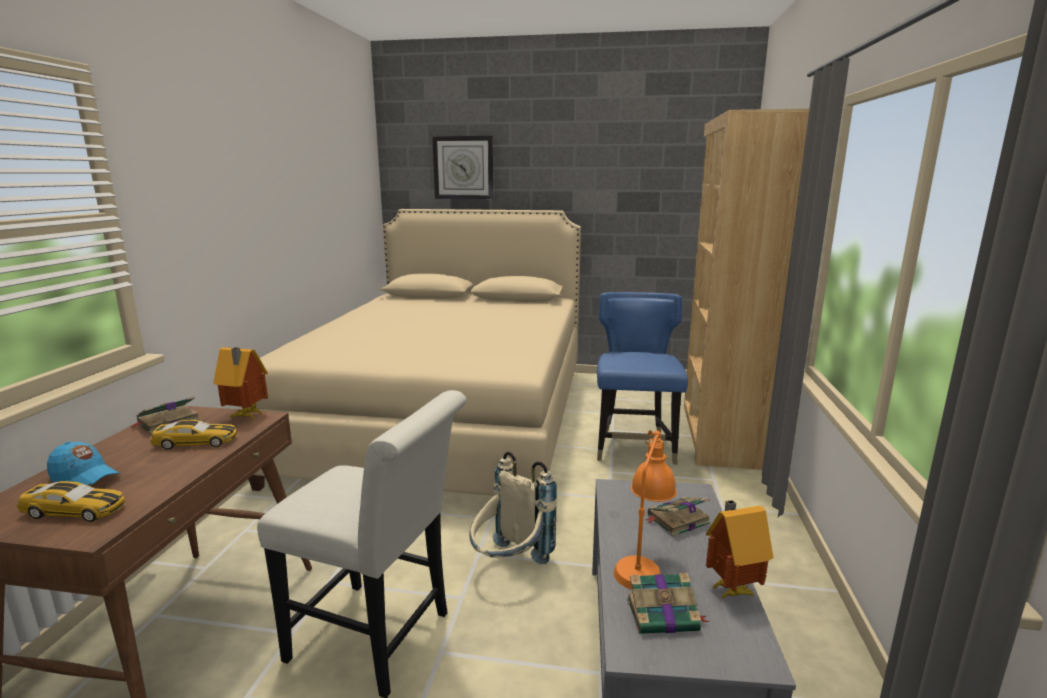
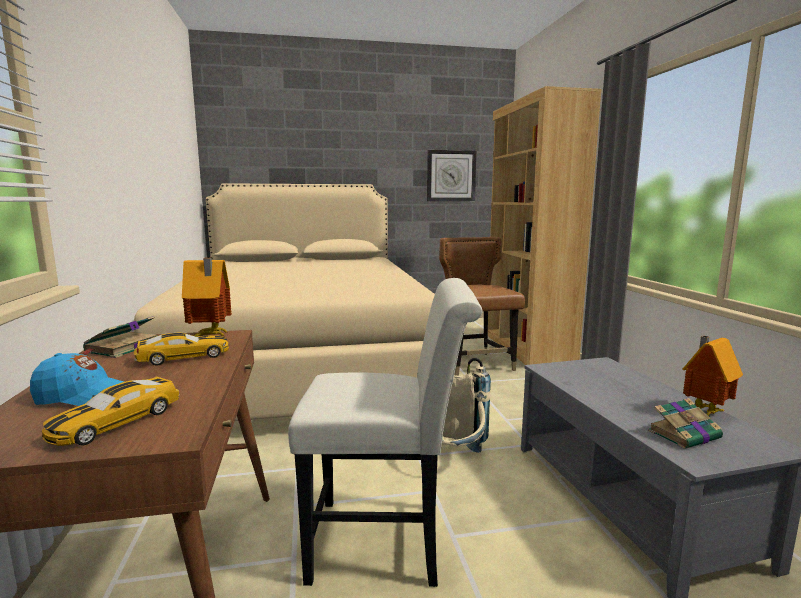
camera: 20 degrees left, 5 degrees down
toy car [17,481,125,522] -> toy car turned 135 degrees clockwise [42,377,180,446]
wall clock [432,136,494,199] -> wall clock moved to [427,150,476,201]
blue chair [597,292,688,464] -> brown chair [439,237,525,376]
orange table lamp [614,430,677,590] -> none
book [645,497,711,537] -> none

